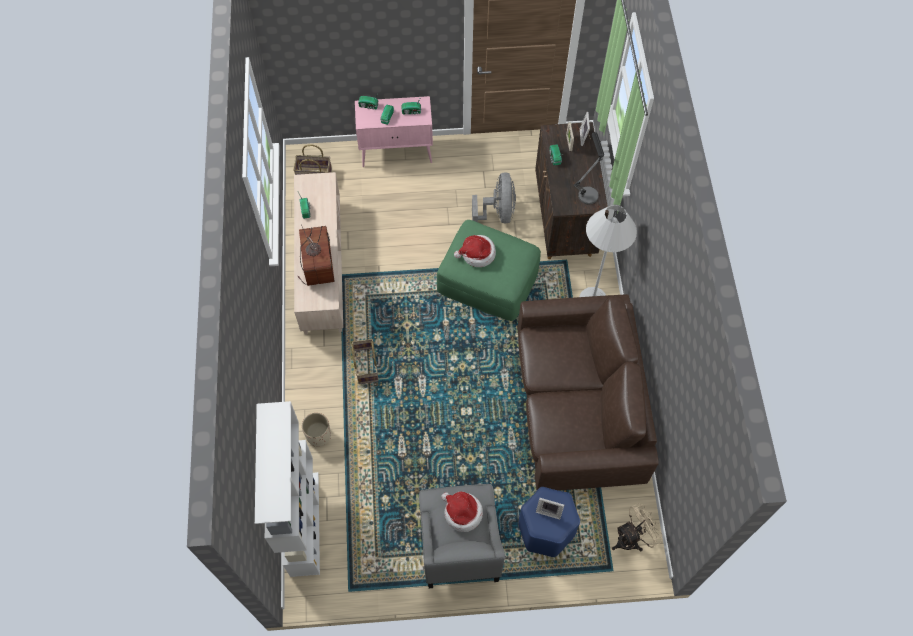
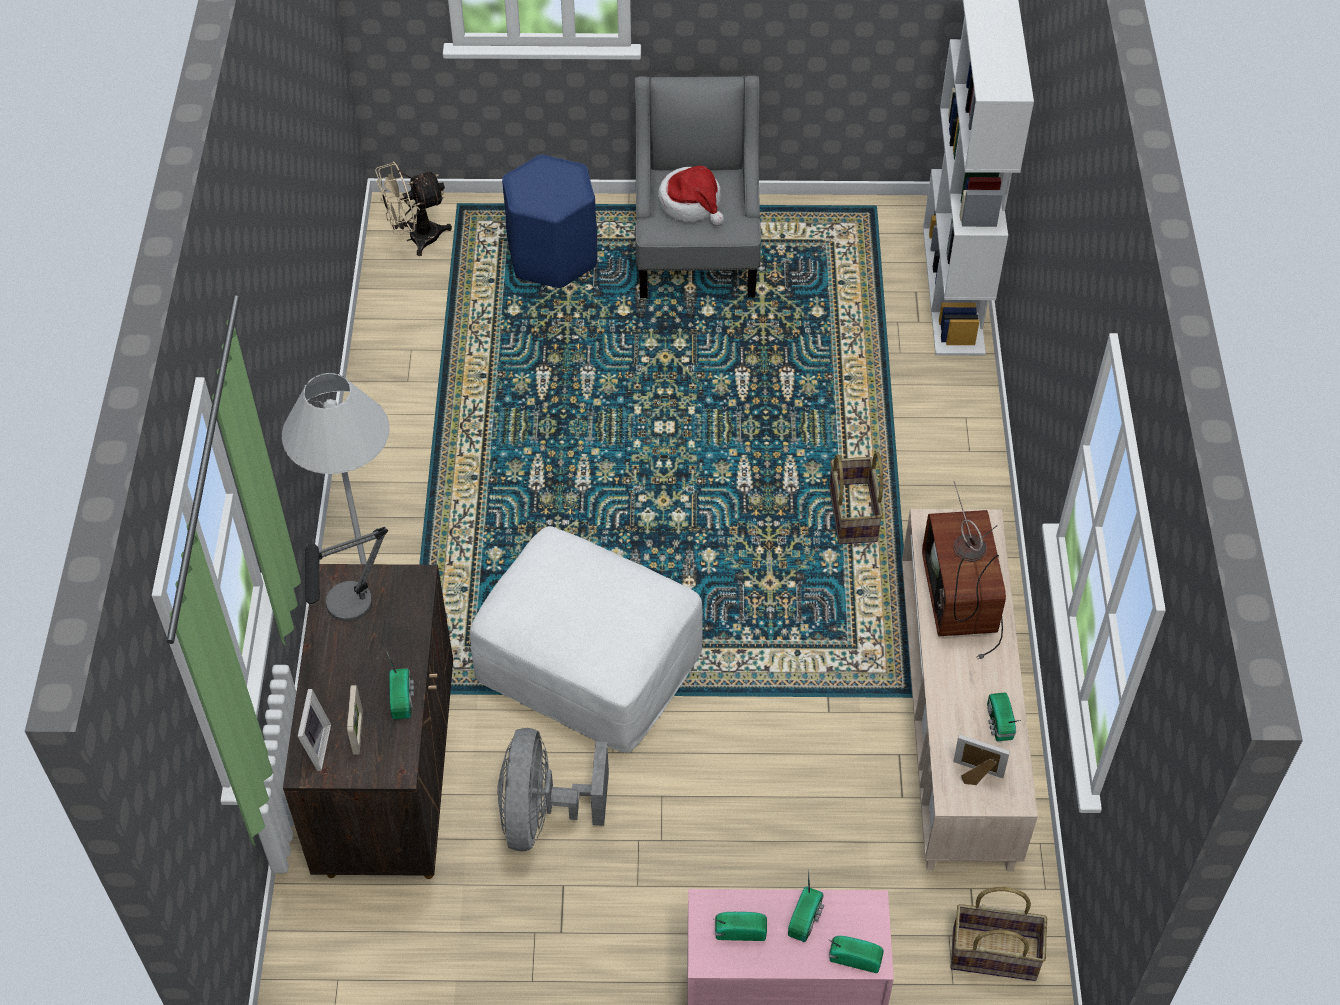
camera: 175 degrees left, 10 degrees down
beige planter [302,413,331,447] -> none
green ottoman [437,220,541,321] -> white ottoman [470,526,703,753]
hat [454,235,496,267] -> none
brown sofa [517,294,659,490] -> none
picture frame [536,498,564,519] -> picture frame moved to [953,735,1010,785]

